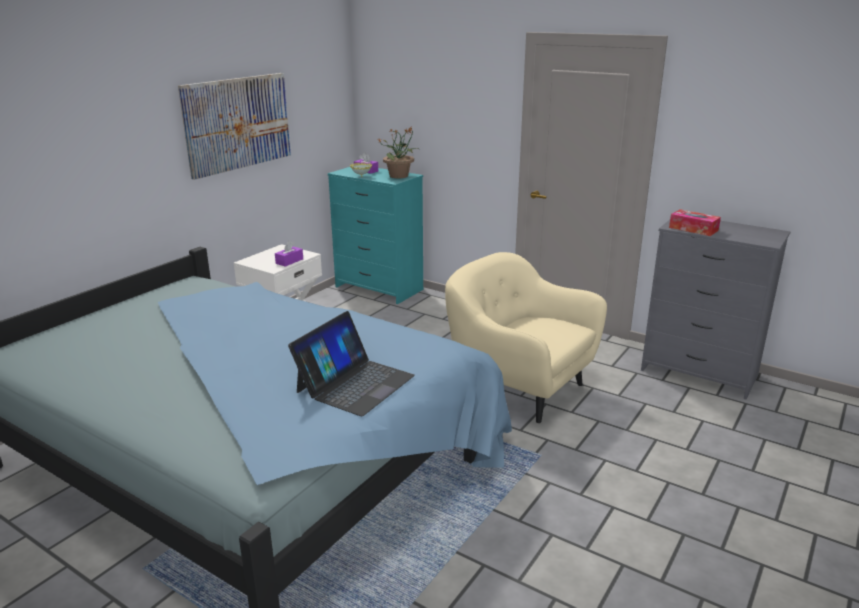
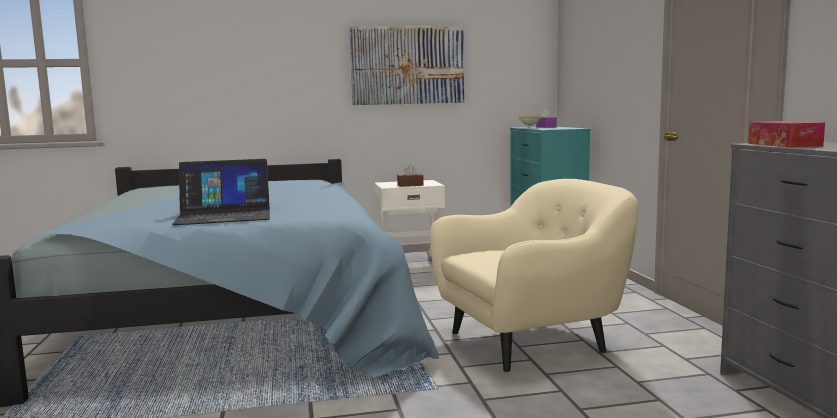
camera: 45 degrees right, 15 degrees down
purple tissue box [275,241,303,267] -> brown tissue box [397,165,424,187]
potted plant [378,127,419,178] -> none
beige armchair [445,252,607,423] -> beige armchair turned 75 degrees clockwise [430,179,638,372]

